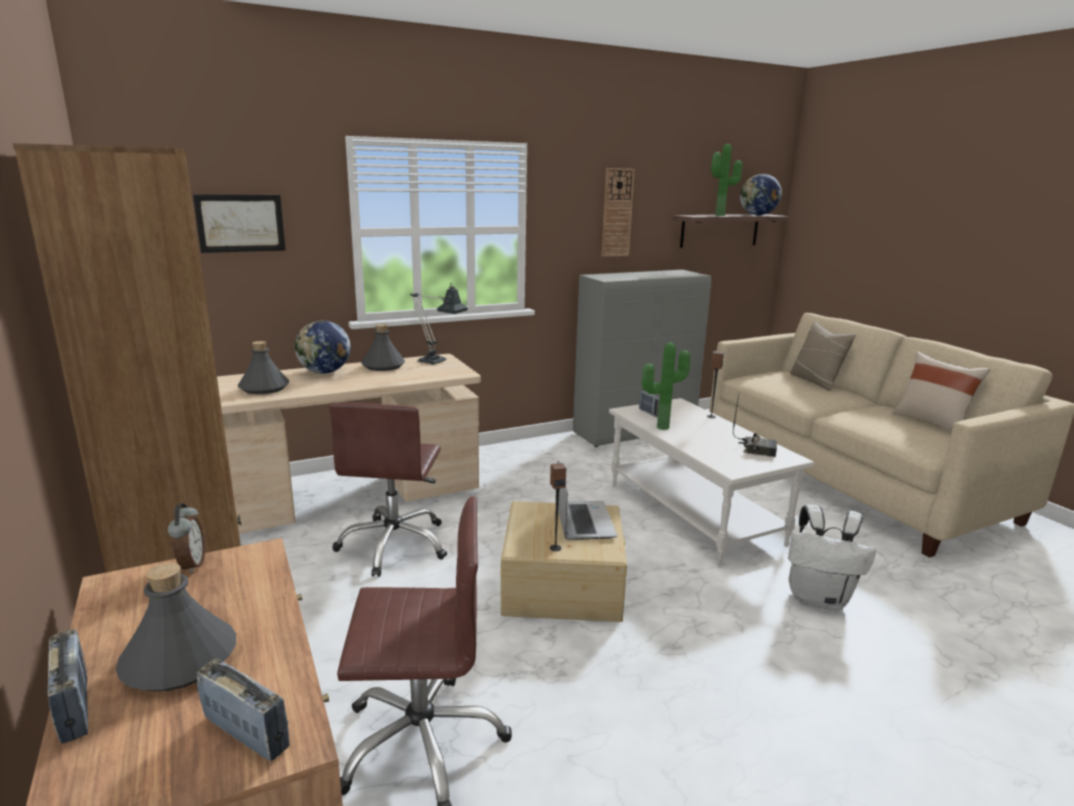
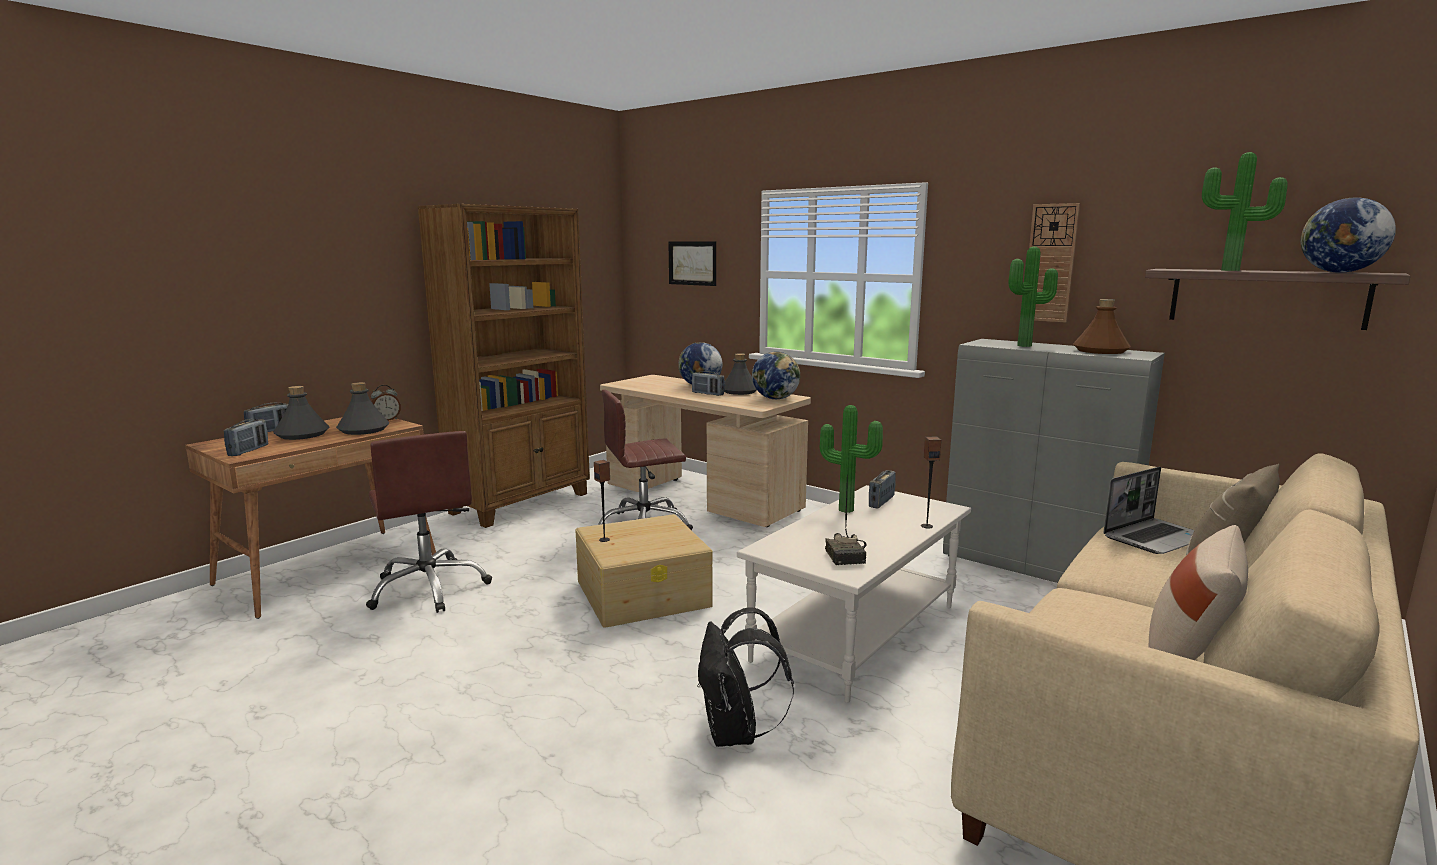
camera: 65 degrees right, 5 degrees down
grey bottle [238,341,290,394] -> grey bottle moved to [336,382,390,435]
table lamp [410,284,468,365] -> globe [752,351,800,399]
laptop [558,461,617,540] -> laptop moved to [1103,467,1195,554]
white backpack [788,505,876,610] -> black backpack [697,607,794,747]
none -> radio [692,371,725,396]
none -> potted plant [1009,246,1058,347]
none -> brown bottle [1073,299,1131,354]

